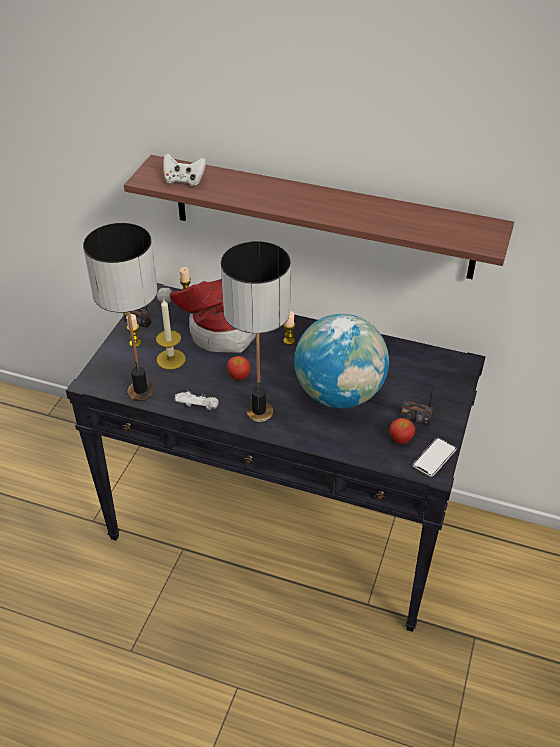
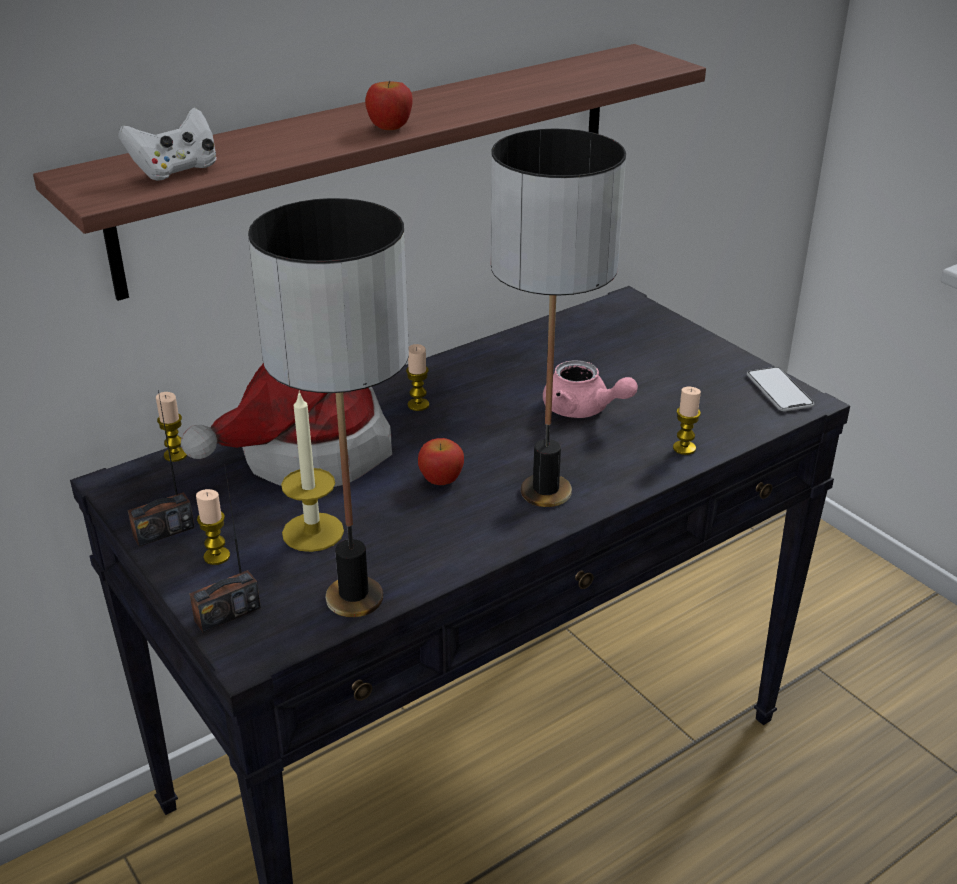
camera: 55 degrees left, 10 degrees down
white game controller [175,390,219,410] -> none
globe [294,314,389,408] -> pink teapot [543,360,638,418]
apple [390,418,415,444] -> apple moved to [365,81,413,130]
radio [400,365,437,426] -> radio moved to [189,467,261,632]
none -> candle [673,387,701,455]

